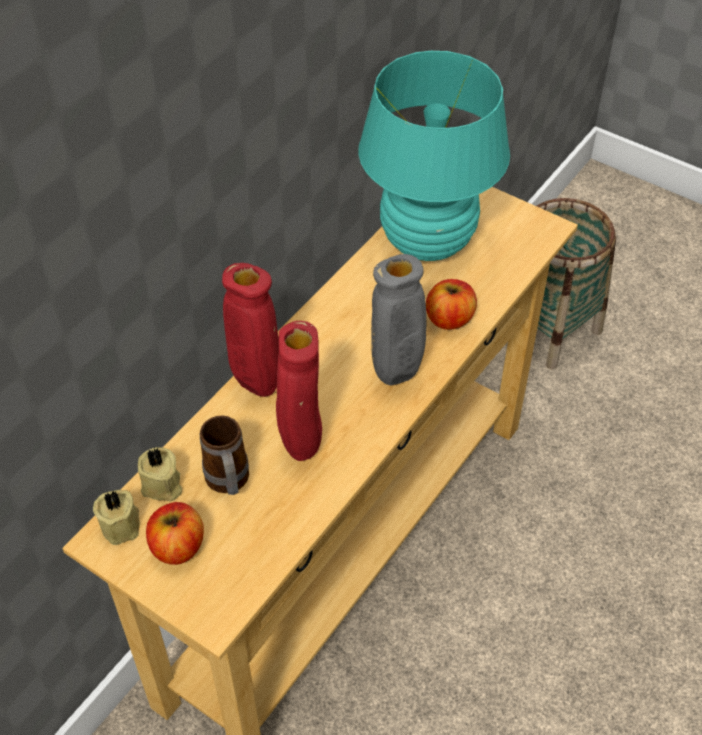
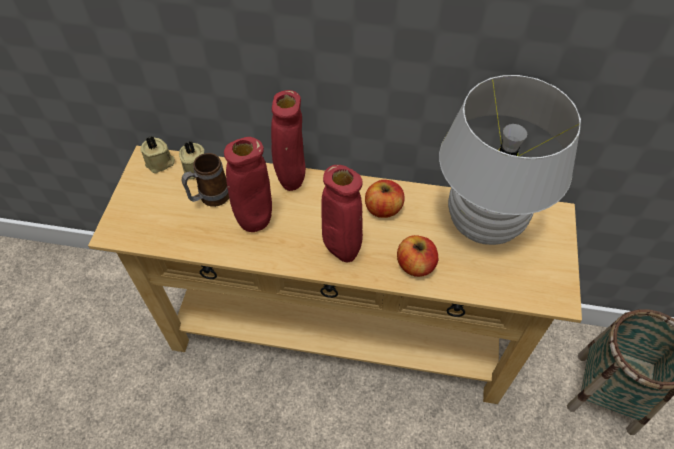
camera: 65 degrees right, 5 degrees up
apple [146,502,204,565] -> apple moved to [365,180,405,218]
turquoise table lamp [358,51,510,261] -> white table lamp [439,75,581,245]
grey vase [371,254,427,385] -> red vase [321,165,363,262]

